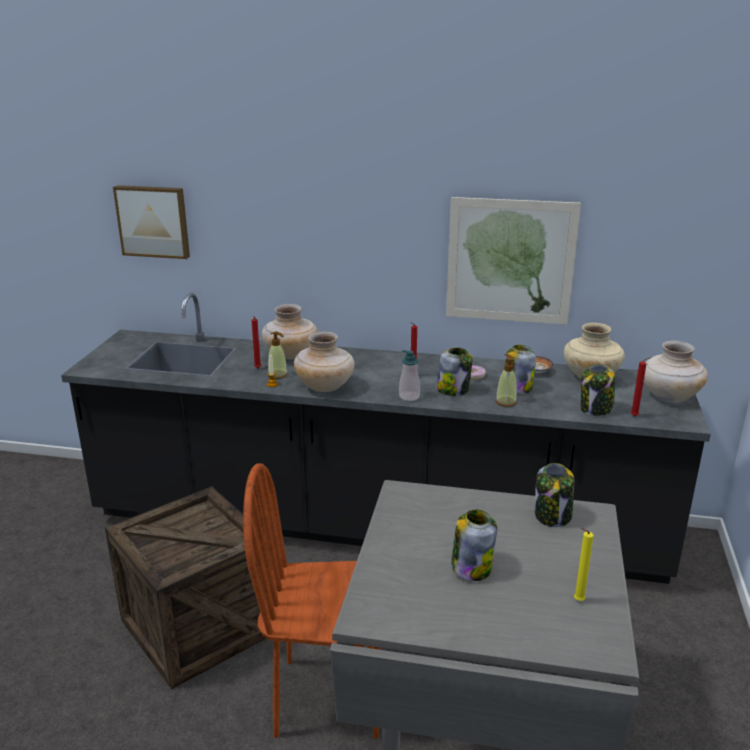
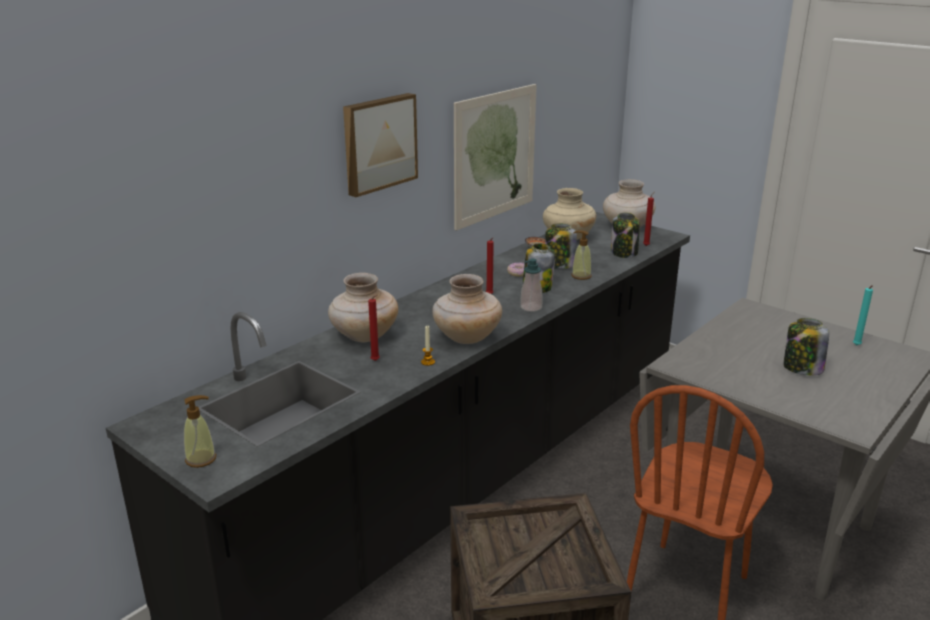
camera: 60 degrees left, 0 degrees up
picture [113,185,190,259] -> picture moved to [343,93,418,197]
soap dispenser [268,331,288,379] -> soap dispenser moved to [184,395,216,468]
jar [535,463,574,527] -> none
yellow candle [574,528,594,601] -> turquoise candle [853,285,873,346]

